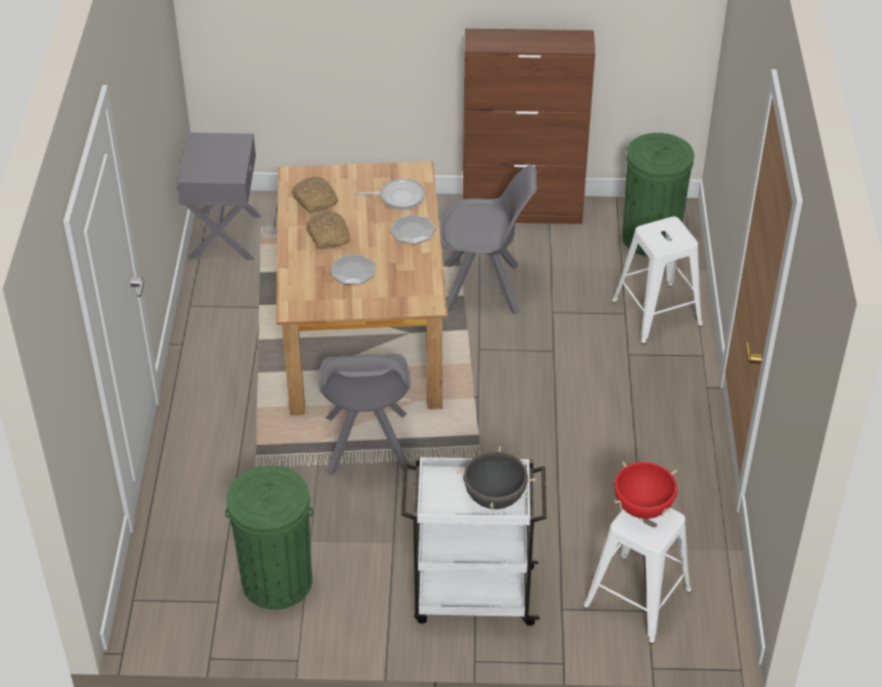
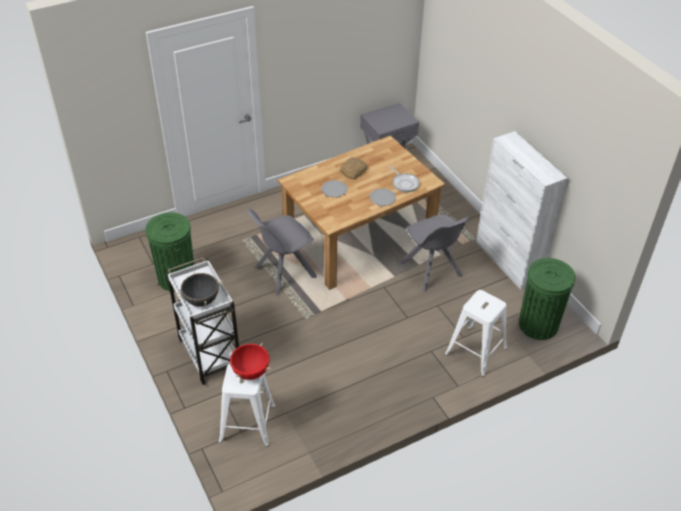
camera: 60 degrees right, 0 degrees up
bread [292,177,338,213] -> none
brown cabinet [463,28,595,224] -> white cabinet [476,131,568,290]

